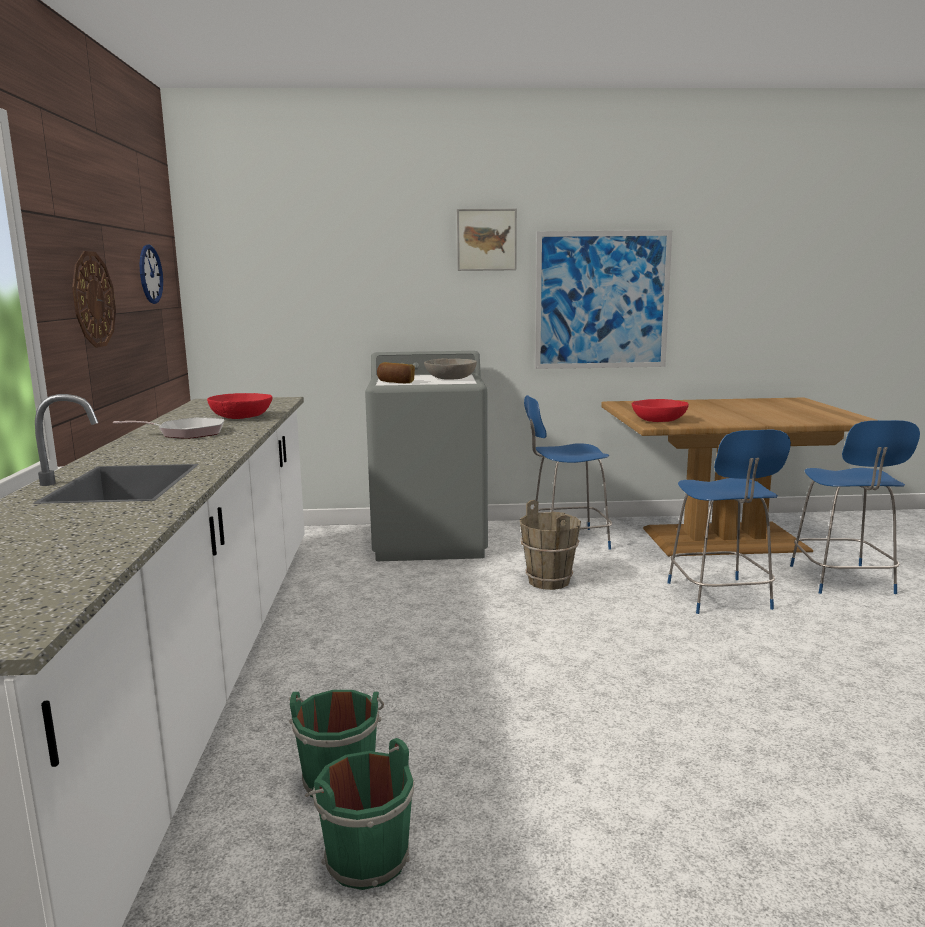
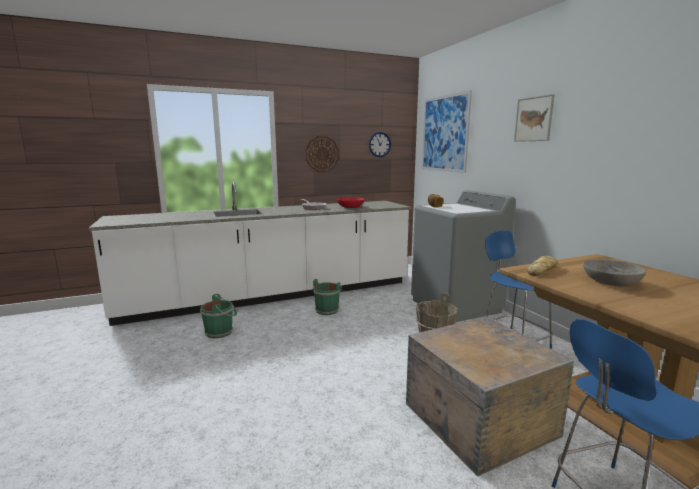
camera: 70 degrees right, 0 degrees up
green bucket [305,738,414,890] -> green bucket moved to [313,279,343,315]
grey bowl [424,358,477,380] -> grey bowl moved to [583,259,646,286]
picture [535,230,672,369] -> picture moved to [422,90,472,173]
red bowl [632,399,689,422] -> bread [527,256,557,276]
blue chair [667,430,791,614] -> crate [406,316,574,477]

